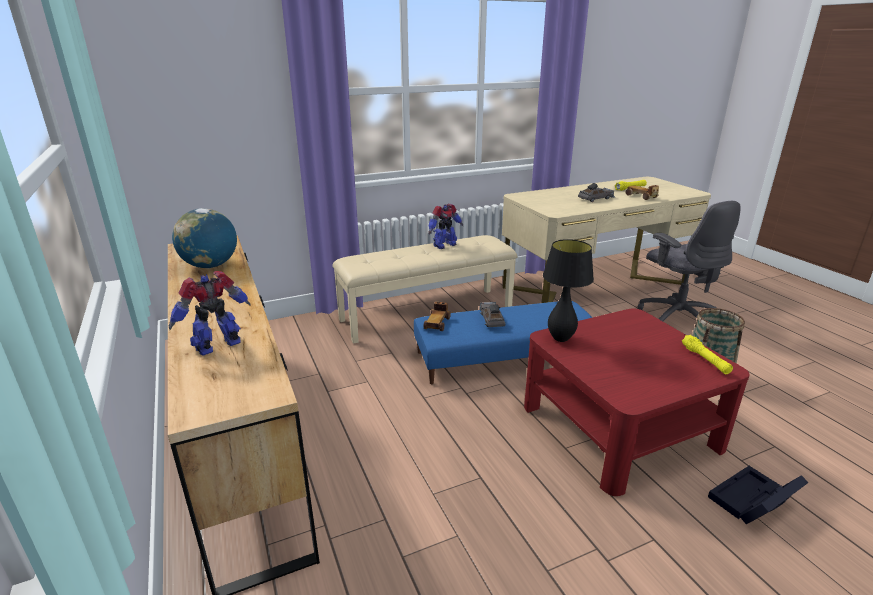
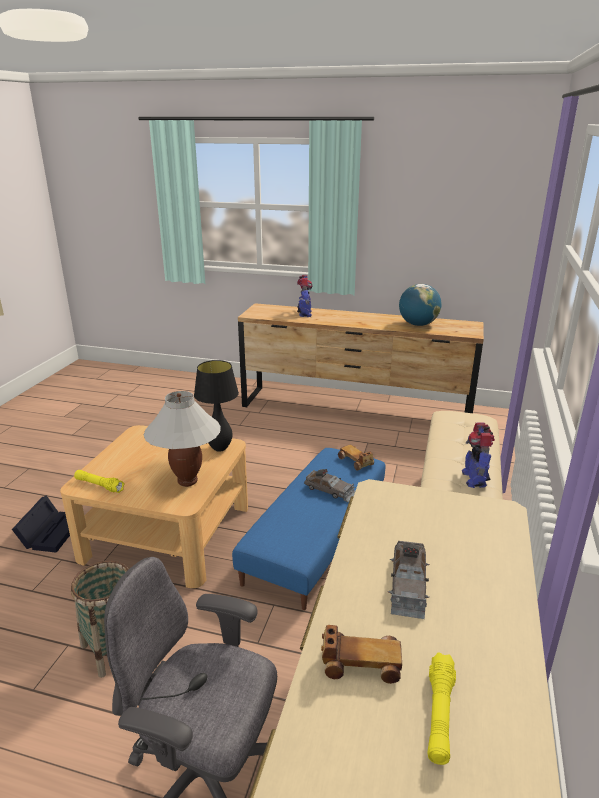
camera: 130 degrees right, 0 degrees up
red coffee table [524,308,750,496] -> beige coffee table [60,425,248,588]
none -> white table lamp [144,391,221,487]

